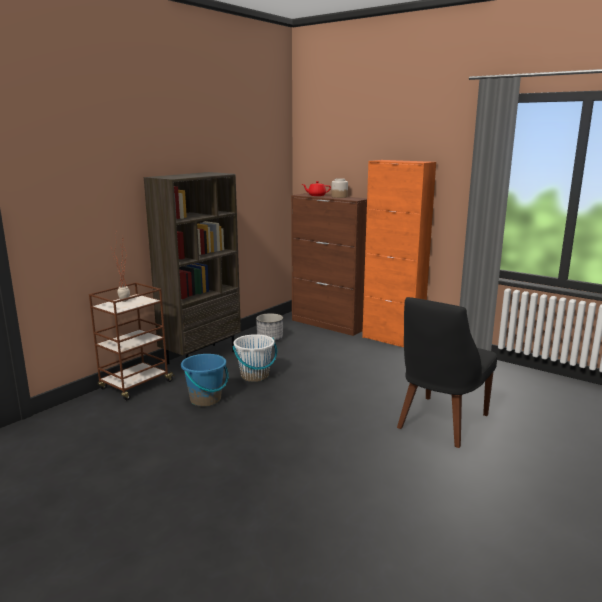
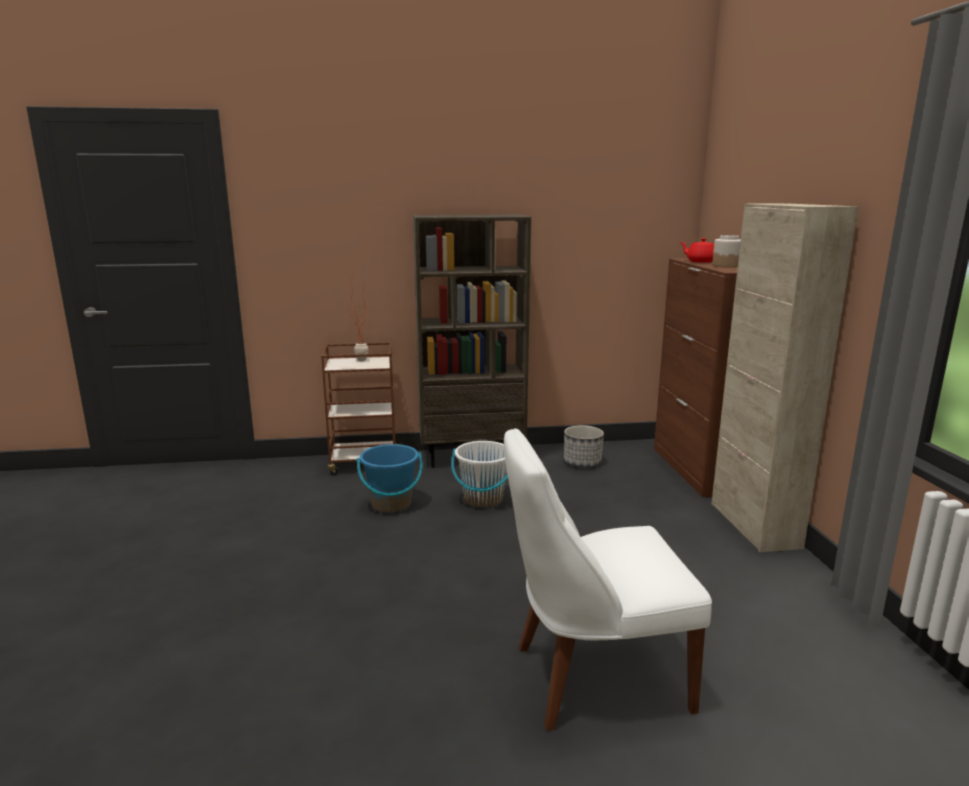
camera: 45 degrees right, 0 degrees up
orange cabinet [362,160,436,347] -> beige cabinet [711,203,859,552]
black chair [397,297,497,448] -> white chair [504,428,712,731]

